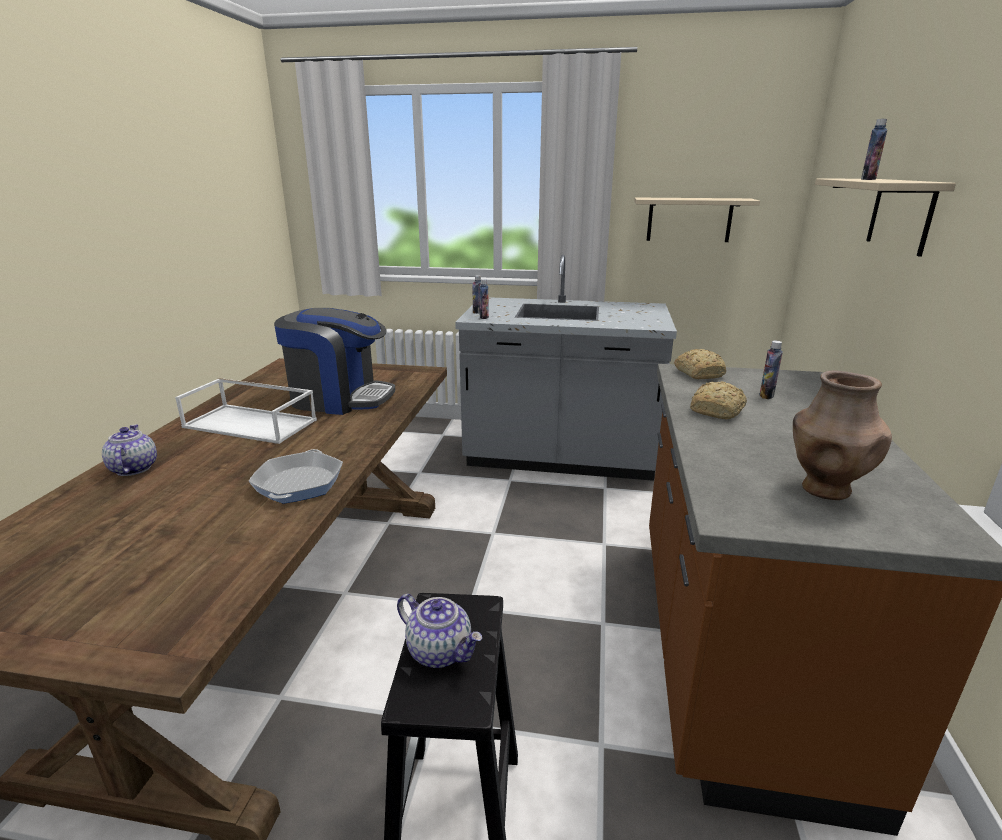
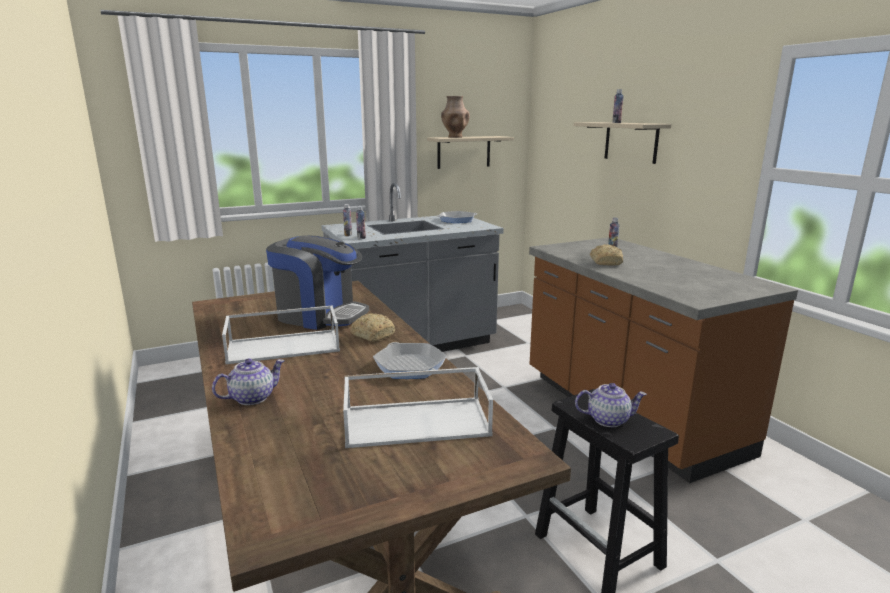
camera: 35 degrees left, 5 degrees down
teapot [102,424,157,476] -> teapot turned 105 degrees clockwise [212,358,285,405]
coffee machine [274,308,395,415] -> coffee machine turned 45 degrees clockwise [266,236,369,330]
bread [674,349,726,379] -> bread moved to [350,314,395,342]
brown vase [793,370,892,500] -> brown vase moved to [441,96,469,138]
none -> white tray [343,367,493,448]
none -> frying pan [437,211,477,223]

